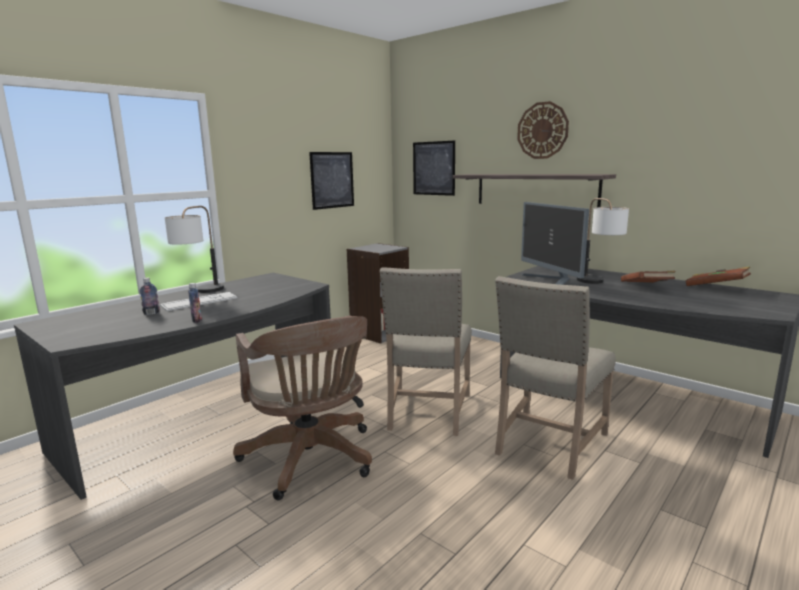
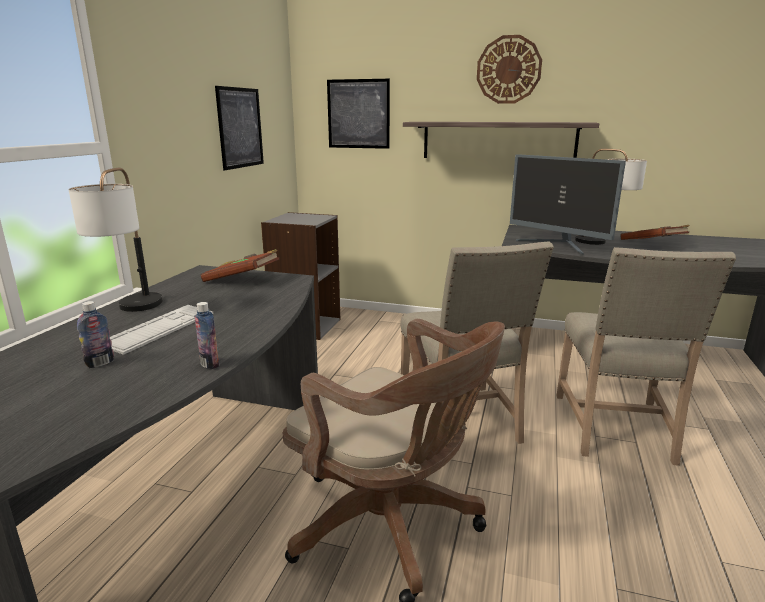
camera: 25 degrees left, 5 degrees up
brown book [685,266,751,286] -> brown book moved to [200,249,279,282]

